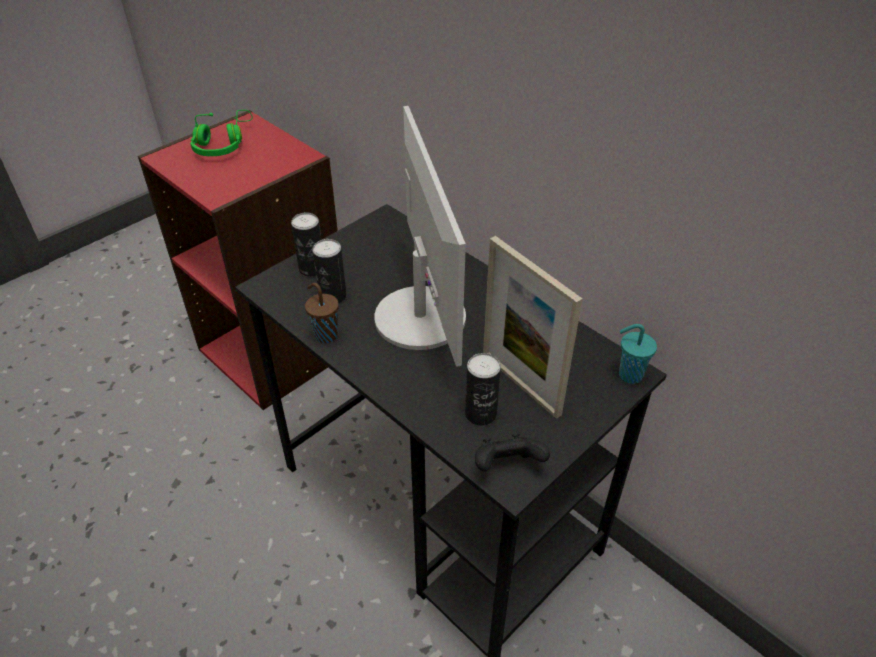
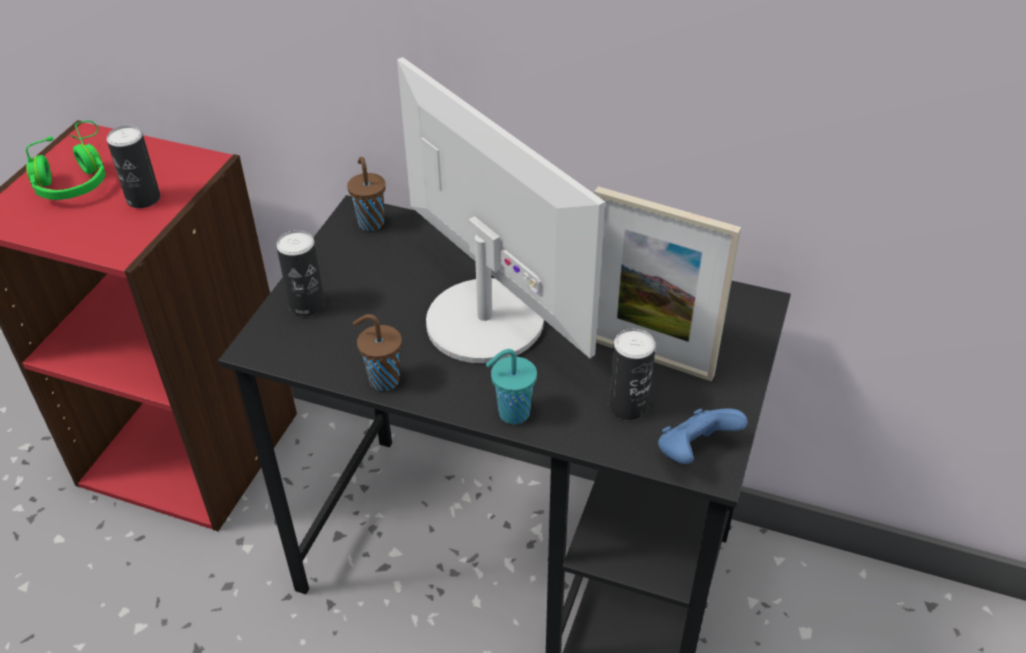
camera: 25 degrees left, 0 degrees up
can [312,239,346,303] -> can moved to [107,125,160,208]
black game controller [475,434,550,471] -> blue game controller [658,408,748,464]
turquoise cup [619,324,657,384] -> turquoise cup moved to [486,349,537,424]
none -> brown cup [347,157,386,231]

